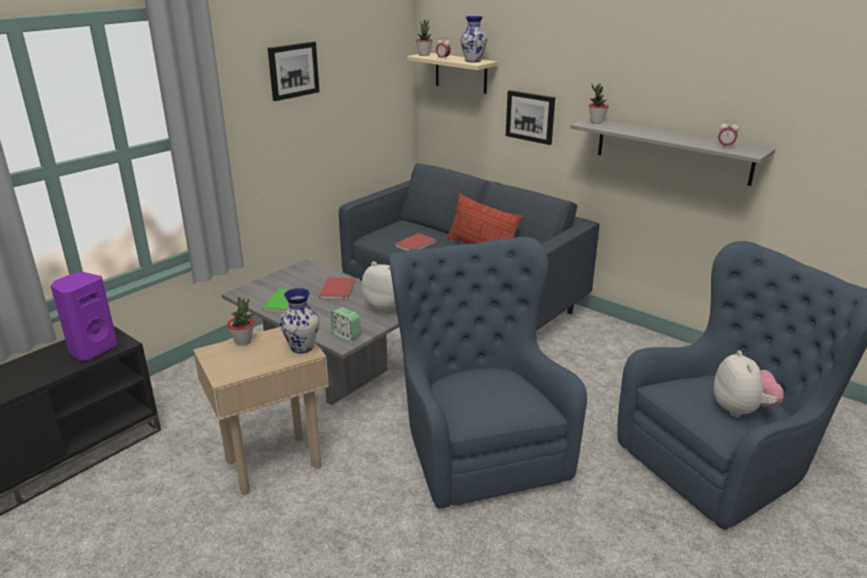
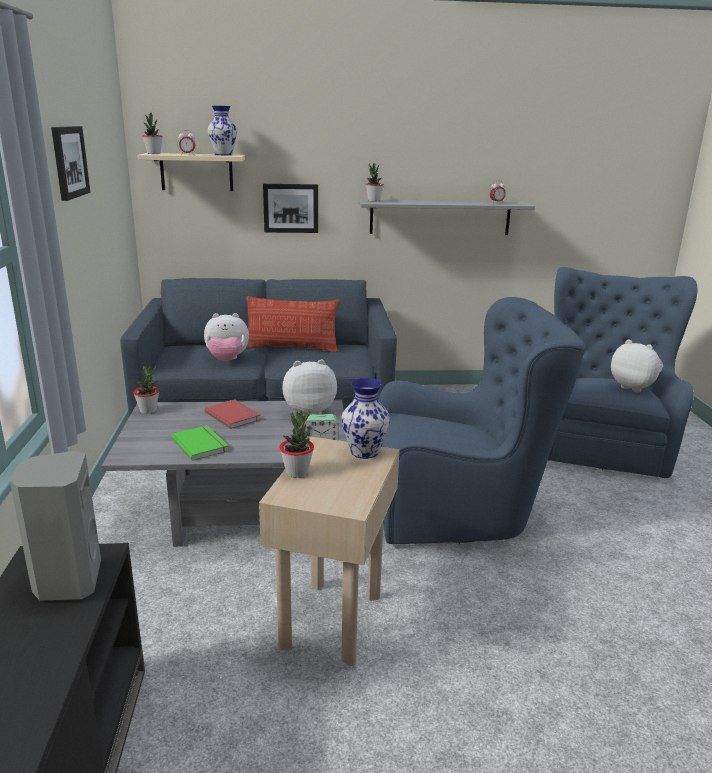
camera: 45 degrees left, 5 degrees down
purple speaker [50,272,117,361] -> grey speaker [10,451,101,600]
blue armchair [389,237,587,509] -> blue armchair turned 150 degrees clockwise [379,297,586,544]
red book [395,233,436,251] -> plush toy [204,313,249,361]
none -> potted plant [133,365,159,414]

